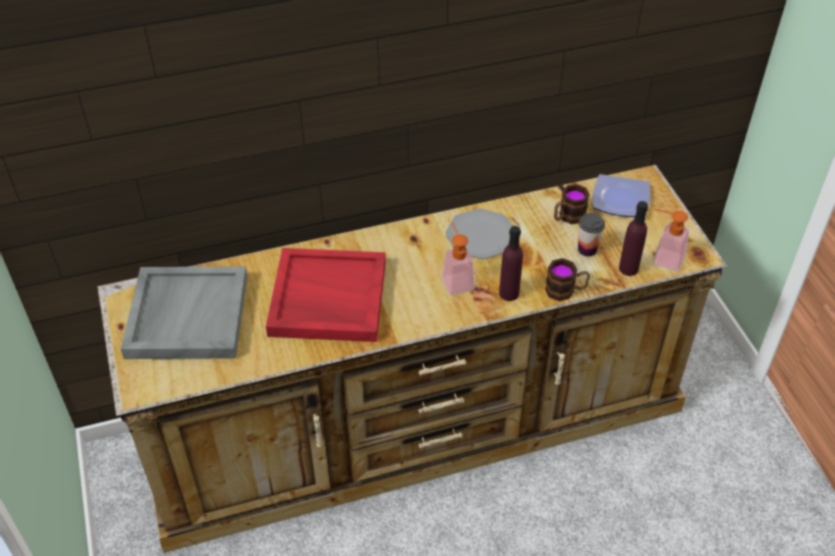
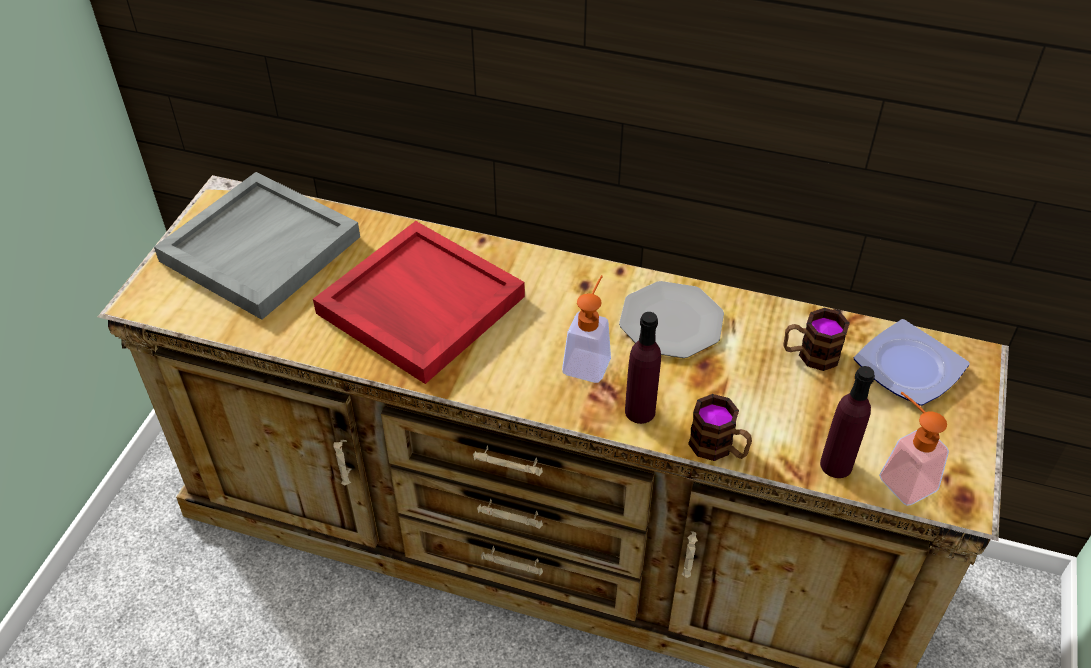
camera: 35 degrees right, 0 degrees up
cup [578,213,605,256] -> none

